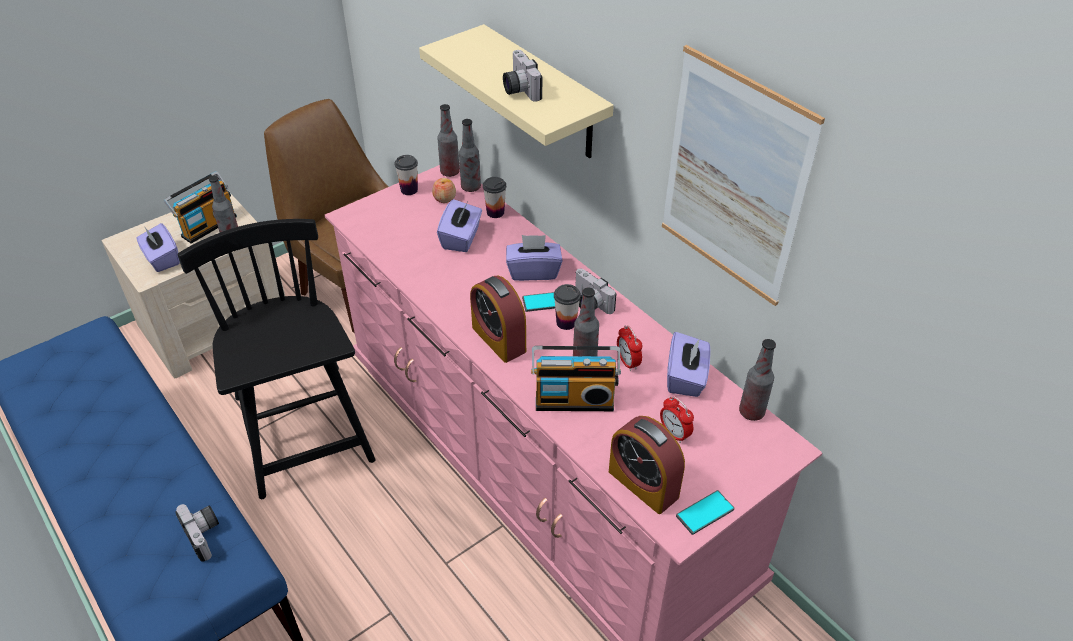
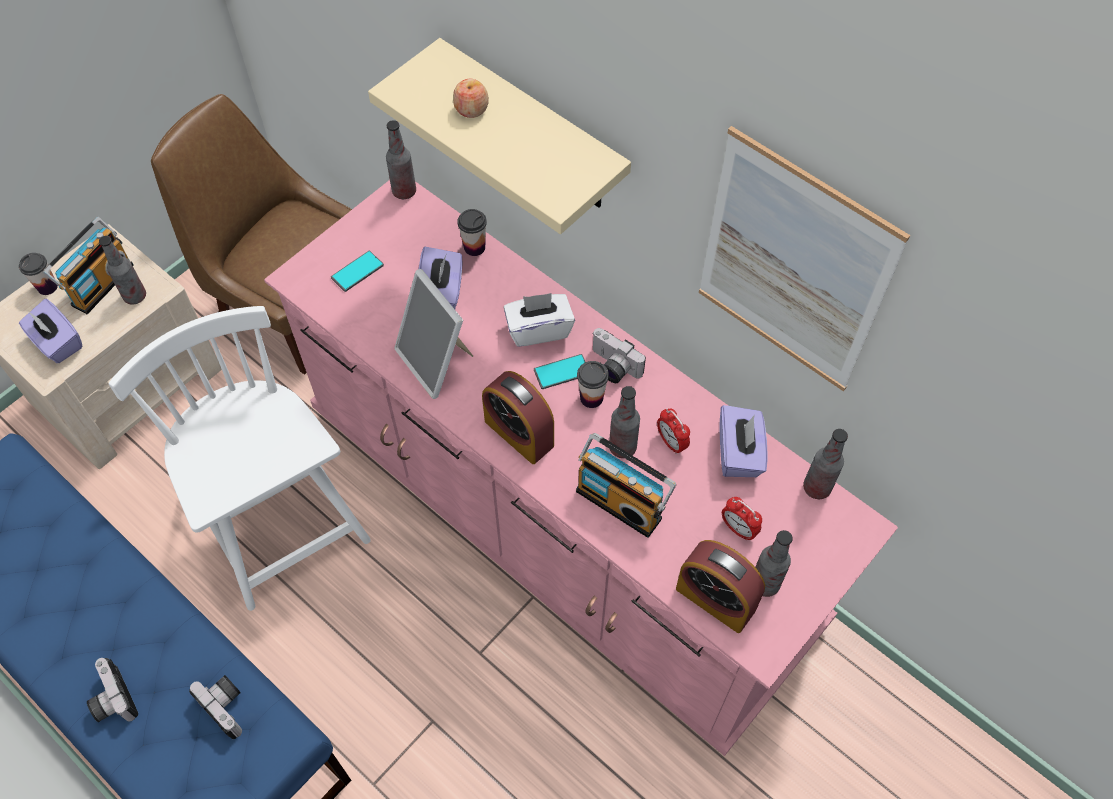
camera: 10 degrees left, 15 degrees up
black chair [177,219,376,499] -> white chair [109,306,371,611]
cup [395,155,418,195] -> cup moved to [19,253,58,295]
apple [432,178,456,203] -> apple moved to [453,79,489,118]
bottle [459,119,481,192] -> bottle moved to [755,530,793,597]
camera [503,50,542,102] -> camera moved to [87,658,138,722]
purple tissue box [506,235,562,281] -> white tissue box [504,293,575,347]
radio [531,346,621,411] -> radio turned 45 degrees clockwise [576,433,676,538]
phone [676,490,734,535] -> phone moved to [331,251,384,292]
none -> picture frame [394,269,473,399]

